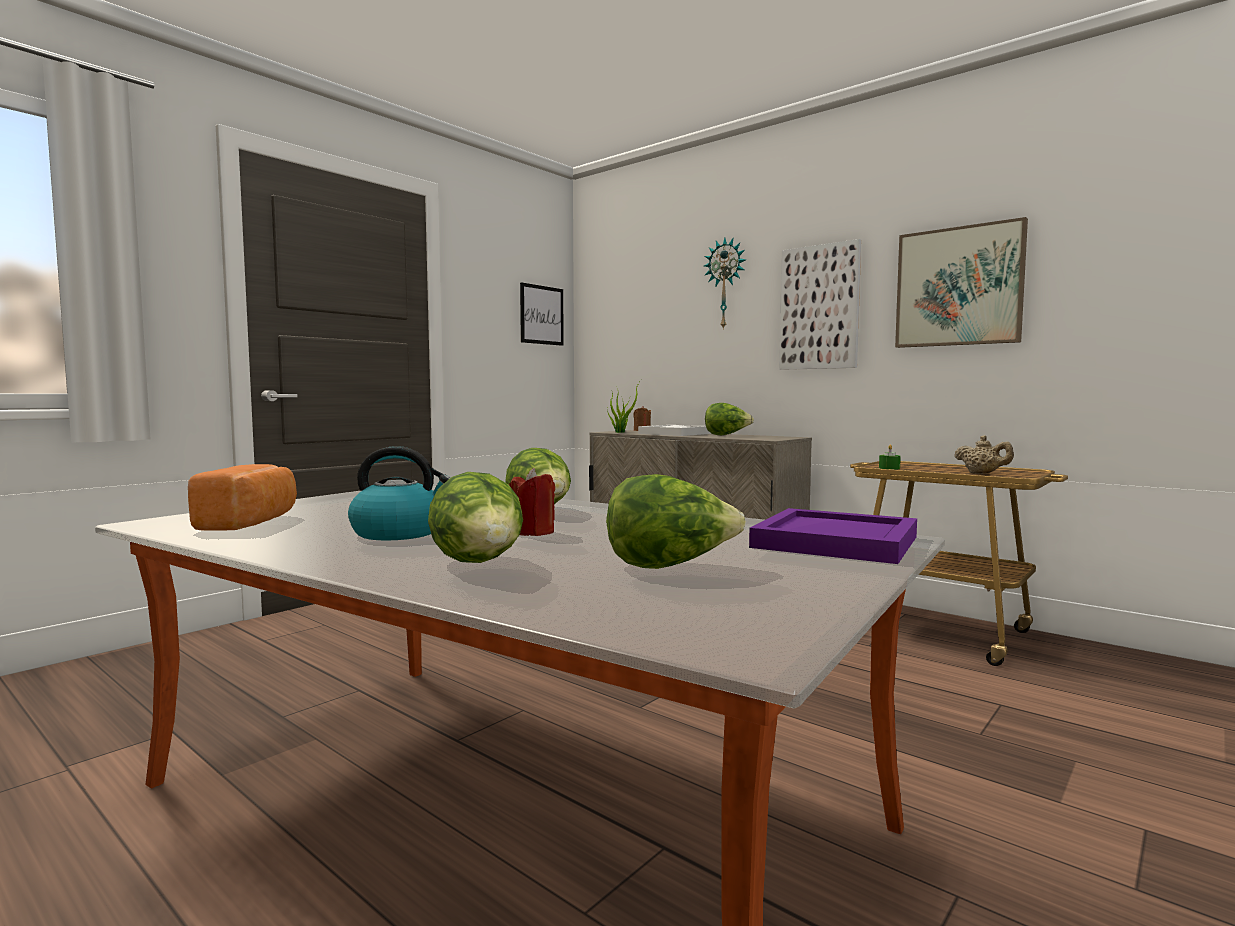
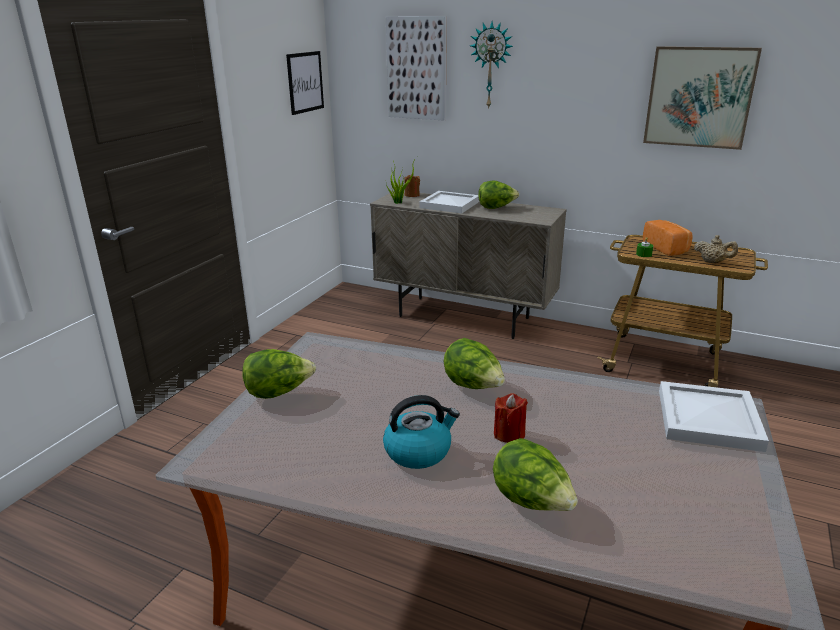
camera: 15 degrees left, 20 degrees up
bread [188,464,297,531] -> bread moved to [643,220,693,256]
lettuce [606,474,746,569] -> lettuce moved to [243,349,316,399]
purple tray [749,508,917,564] -> white tray [659,381,769,452]
picture [779,239,861,370] -> picture moved to [386,16,447,120]

